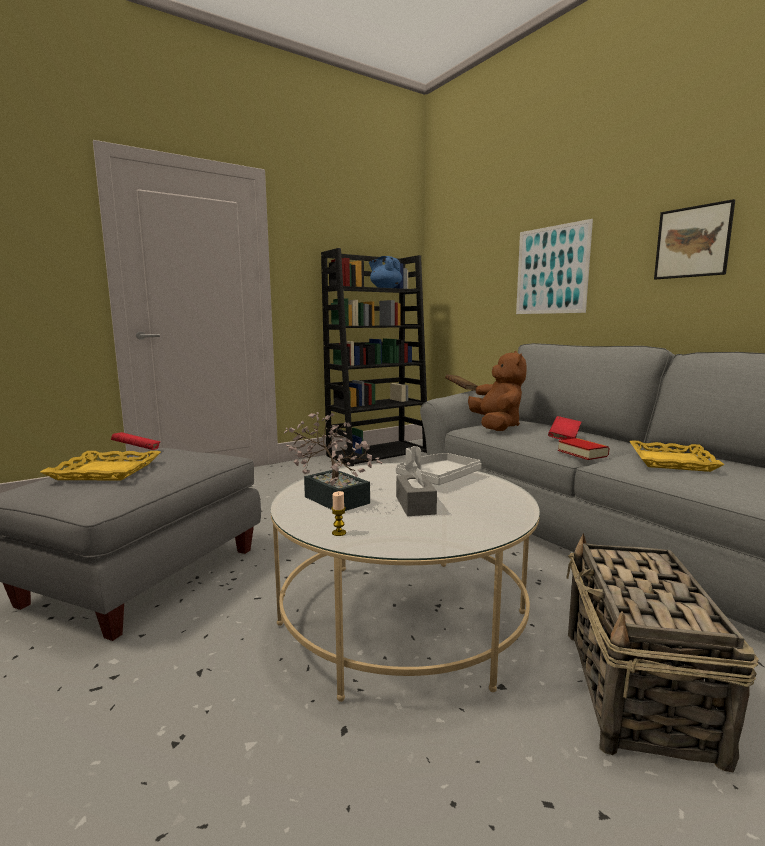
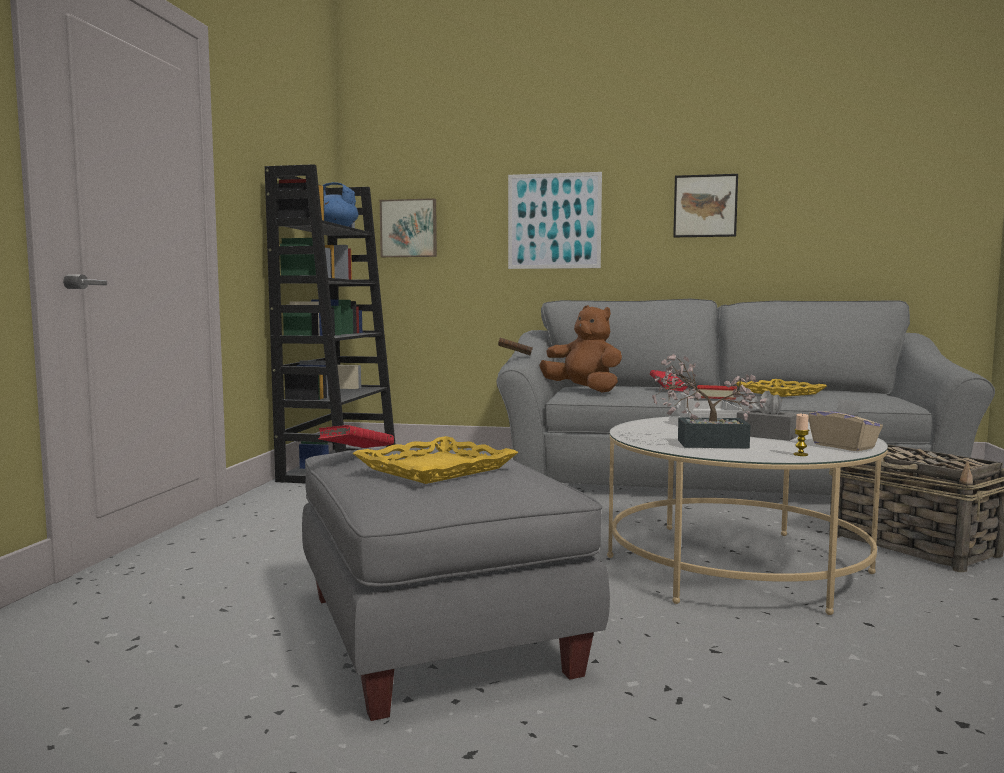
camera: 45 degrees left, 5 degrees down
none -> picture [380,198,437,257]
none -> beige tissue box [808,399,883,451]

